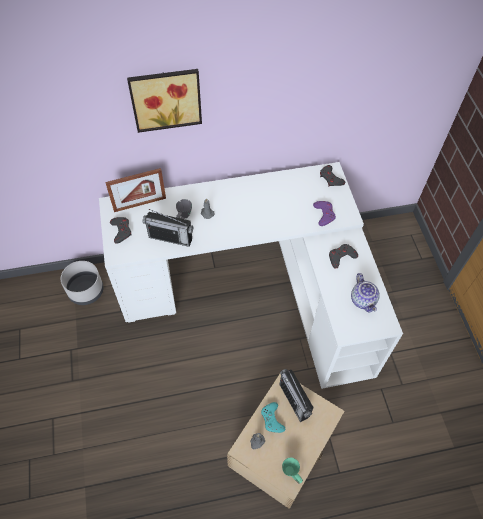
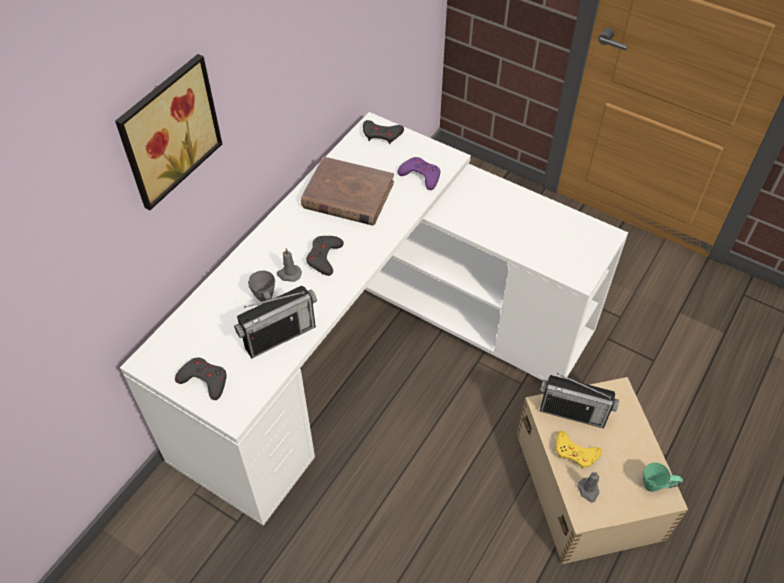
camera: 45 degrees left, 5 degrees down
grey planter [61,261,104,305] -> none
picture frame [105,168,166,212] -> none
turquoise game controller [261,402,286,433] -> yellow game controller [556,431,602,469]
grey game controller [329,244,358,269] -> grey game controller moved to [306,236,344,276]
teapot [351,273,380,312] -> none
none -> brown book [301,157,394,226]

